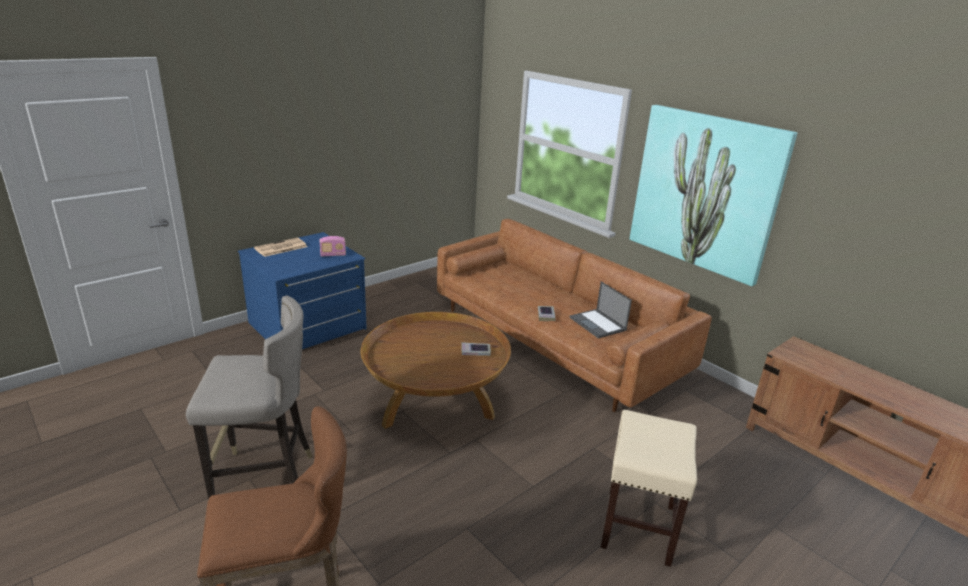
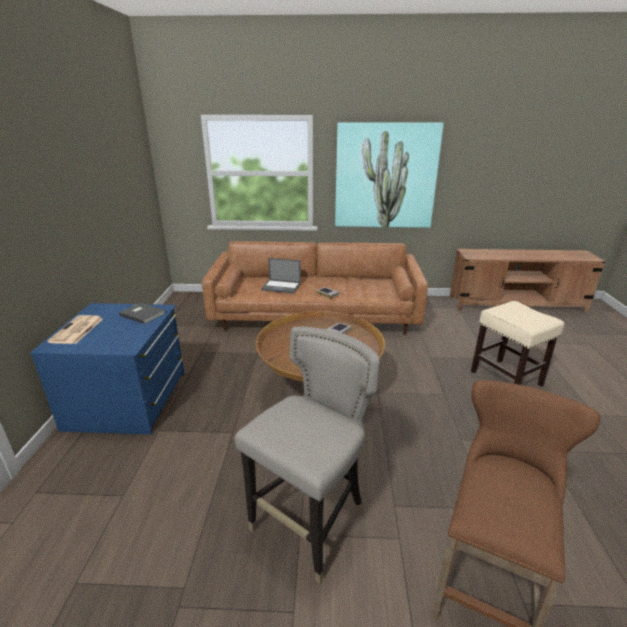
camera: 45 degrees left, 0 degrees up
radio [320,236,346,257] -> grey book [119,303,166,324]
laptop [569,281,632,339] -> laptop moved to [261,258,301,294]

